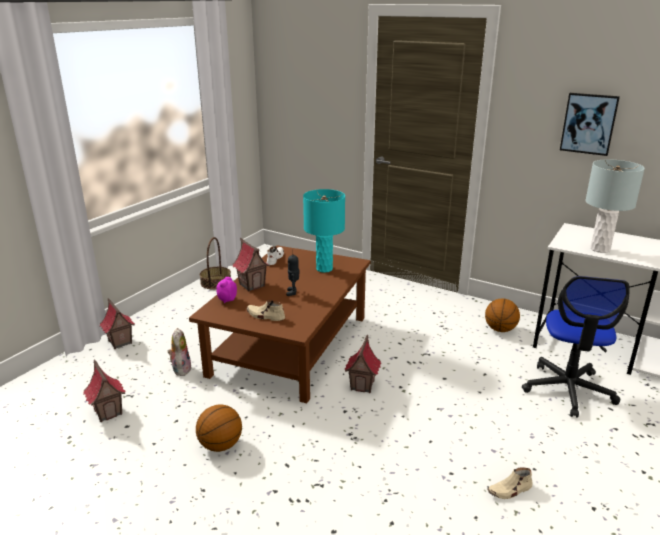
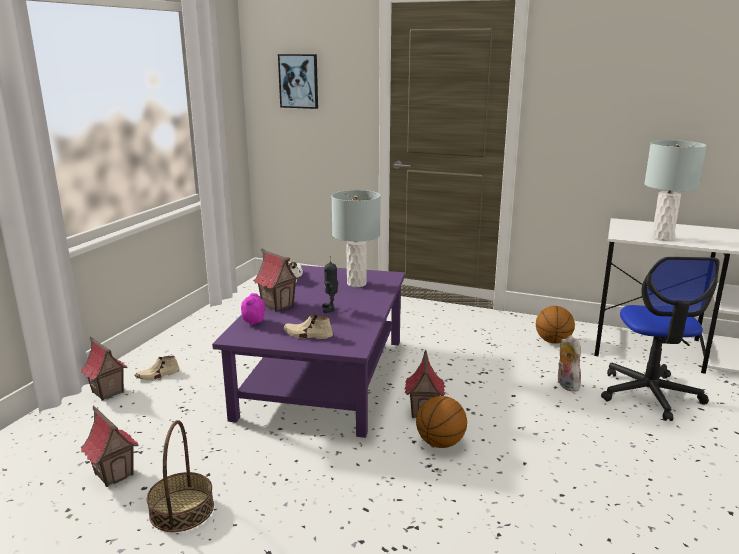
camera: 10 degrees left, 5 degrees down
plush toy [168,328,192,376] -> plush toy moved to [558,335,581,391]
brown coffee table [189,245,371,403] -> purple coffee table [212,265,405,438]
basketball [196,405,242,452] -> basketball moved to [416,396,467,448]
basket [200,237,231,290] -> basket moved to [147,420,214,532]
turquoise table lamp [303,189,345,273] -> grey table lamp [332,190,381,287]
beige shoe [487,467,533,499] -> beige shoe moved to [135,356,179,380]
picture [560,93,620,156] -> picture moved to [278,54,318,109]

